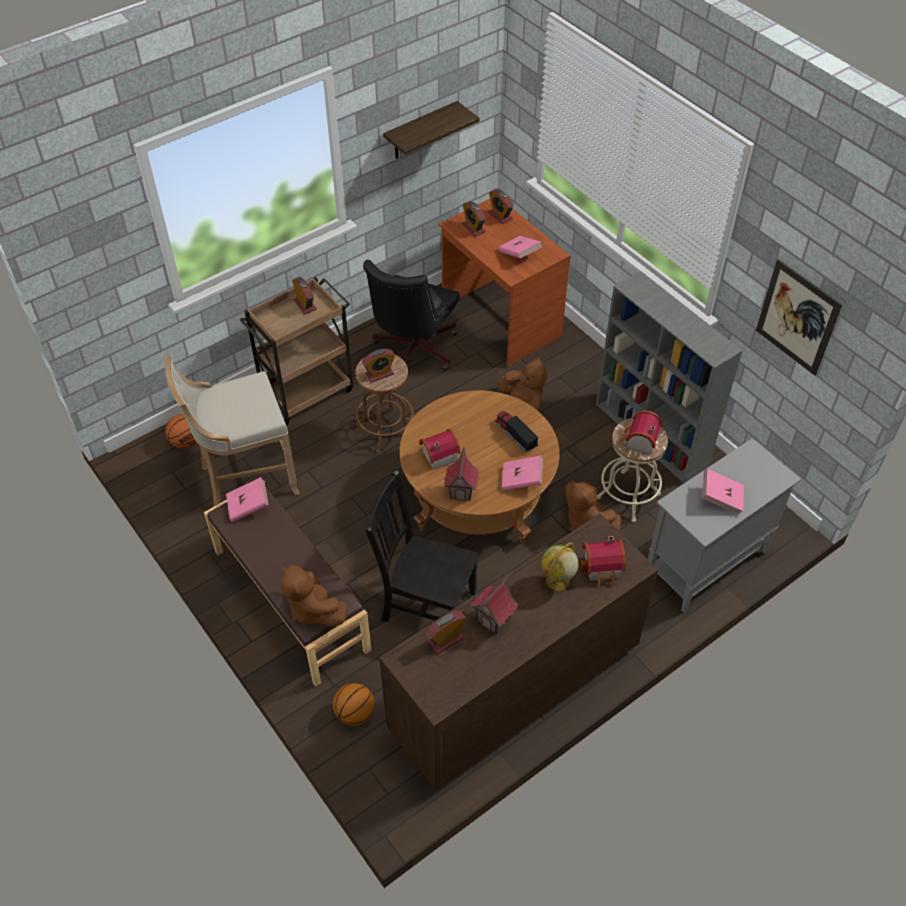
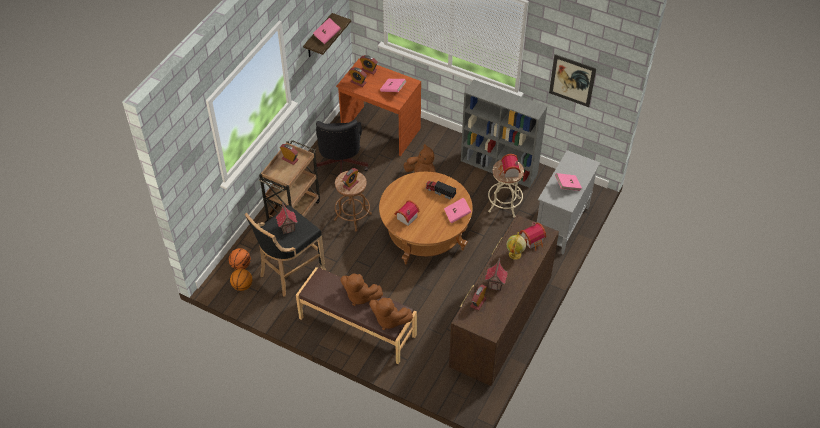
camera: 25 degrees left, 0 degrees up
beige stool [165,354,300,506] -> black stool [245,205,326,297]
pink book [226,477,268,522] -> pink book moved to [313,18,341,45]
basketball [333,683,375,726] -> basketball moved to [230,269,252,291]
black chair [365,469,478,622] -> none
toy house [444,447,479,501] -> toy house moved to [276,202,297,234]
brown plush toy [565,480,621,531] -> brown plush toy moved to [341,273,383,306]

